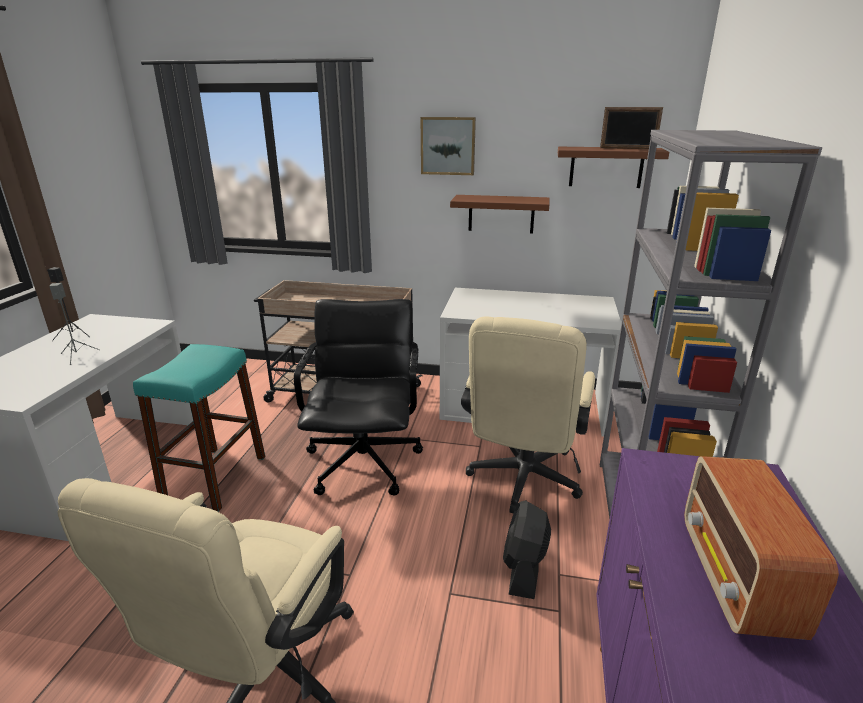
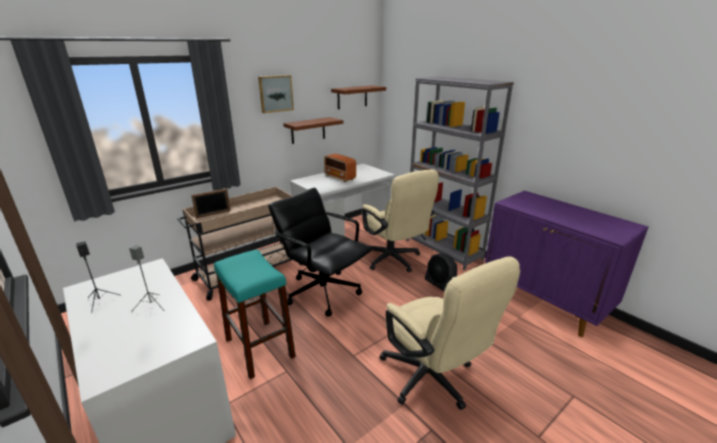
camera: 50 degrees left, 0 degrees up
picture frame [600,107,663,149] -> picture frame moved to [191,188,231,218]
radio [684,456,839,640] -> radio moved to [324,153,356,182]

